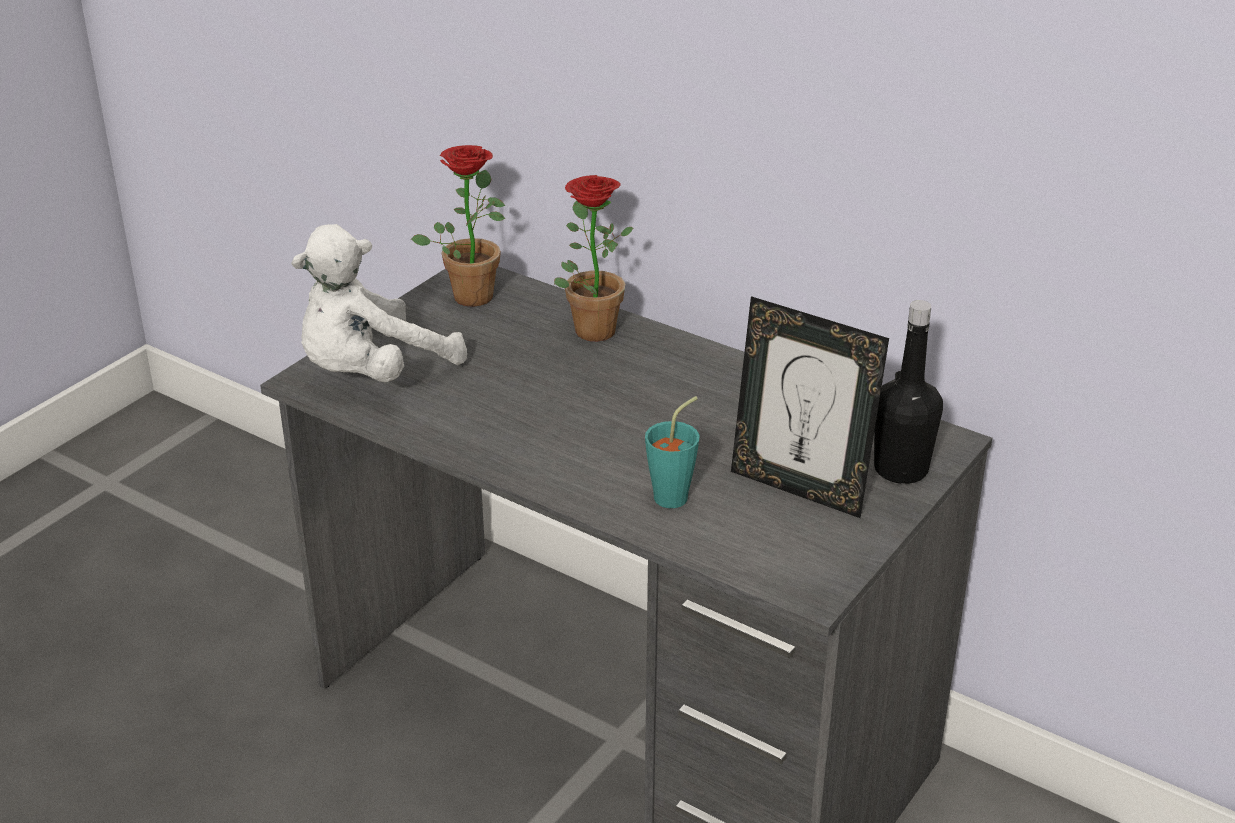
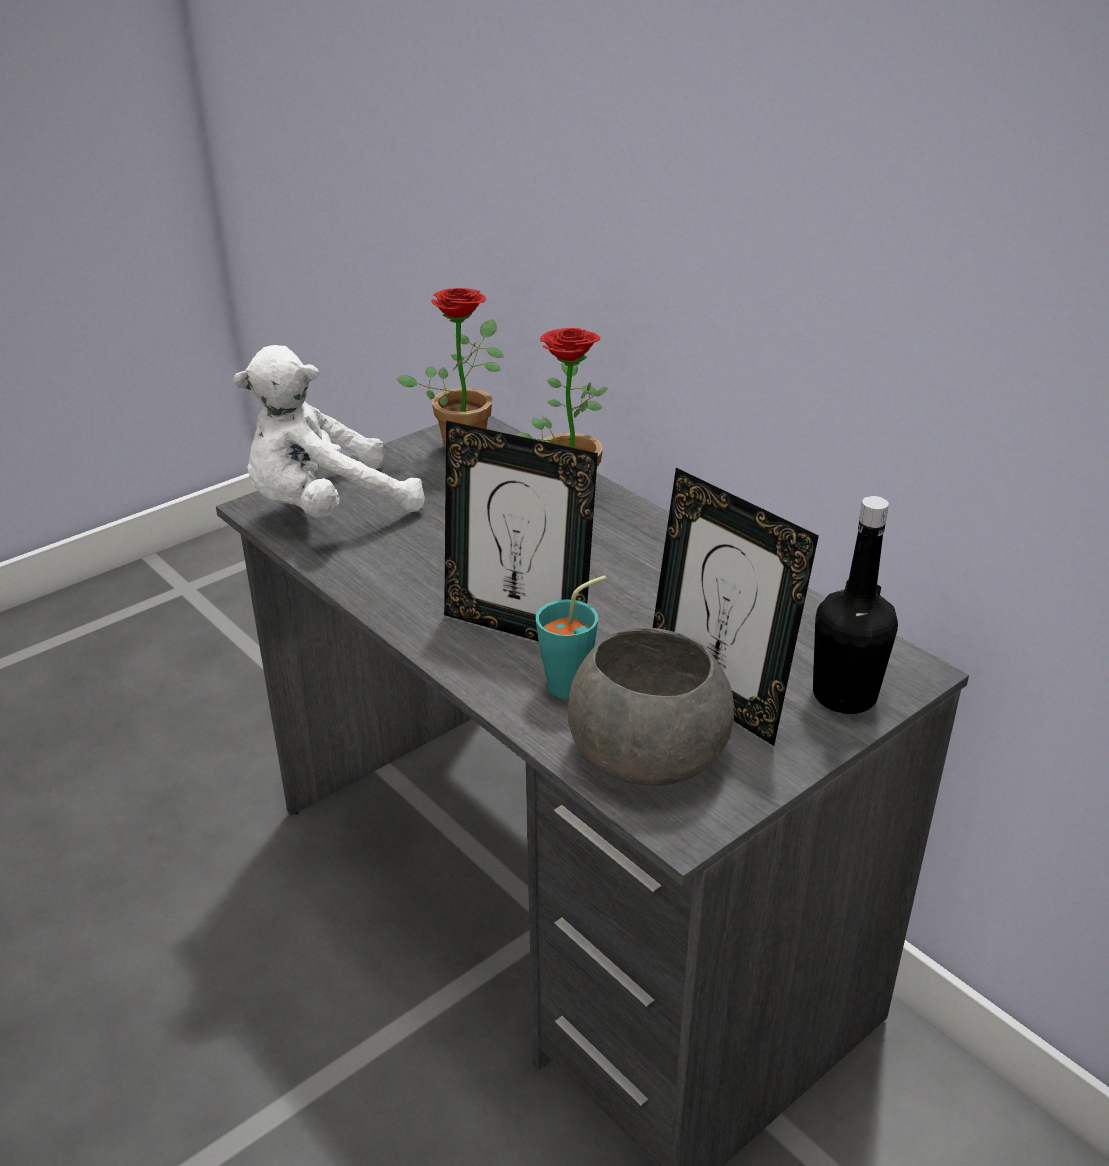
camera: 15 degrees right, 0 degrees up
none -> picture frame [444,420,598,641]
none -> grey bowl [568,628,734,786]

